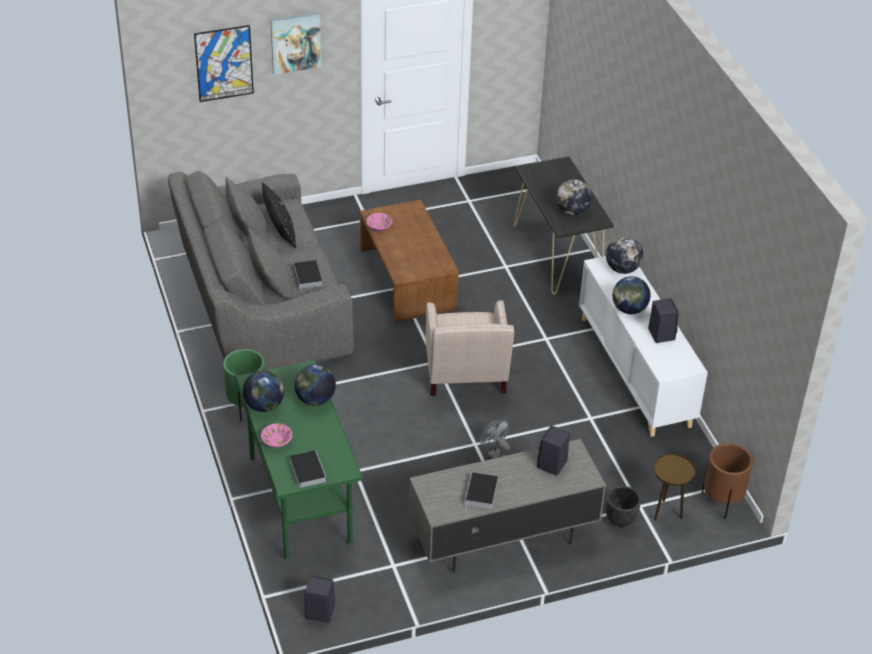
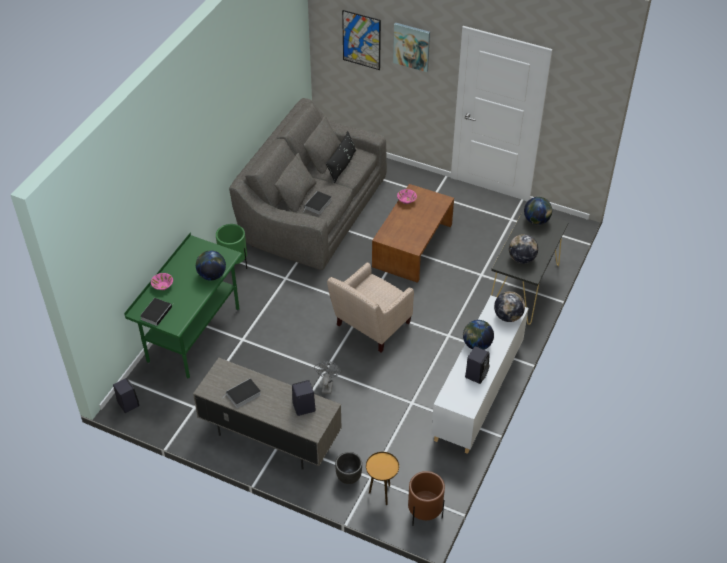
camera: 45 degrees right, 5 degrees up
globe [243,370,284,412] -> globe moved to [524,197,552,225]

